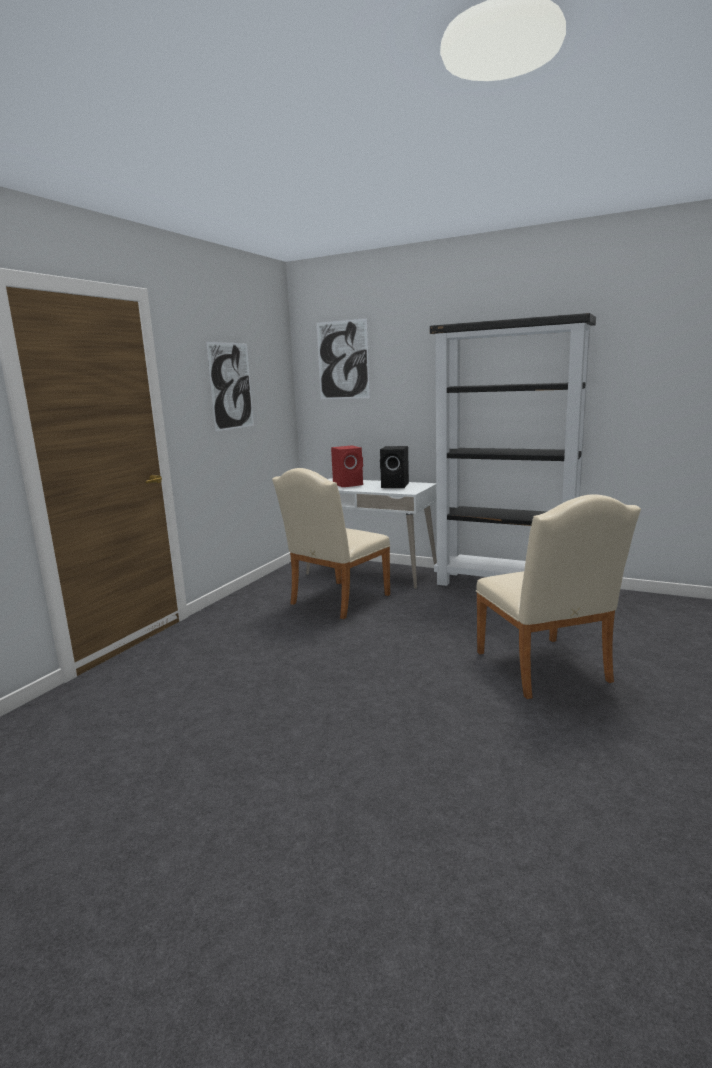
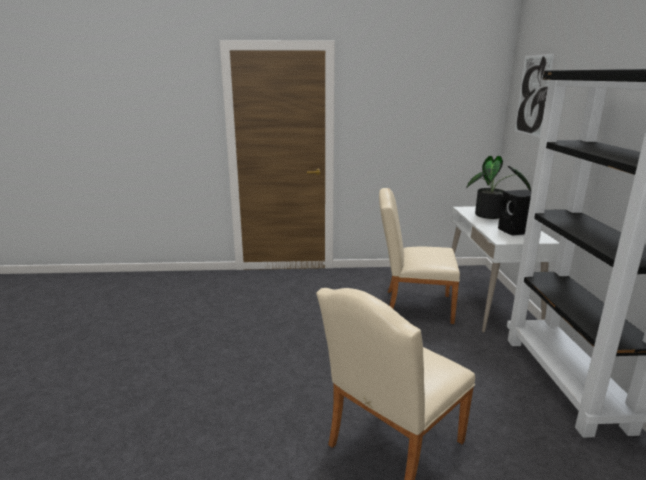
camera: 60 degrees right, 5 degrees up
picture [206,342,254,432] -> none
red speaker [331,445,363,487] -> potted plant [466,156,531,219]

